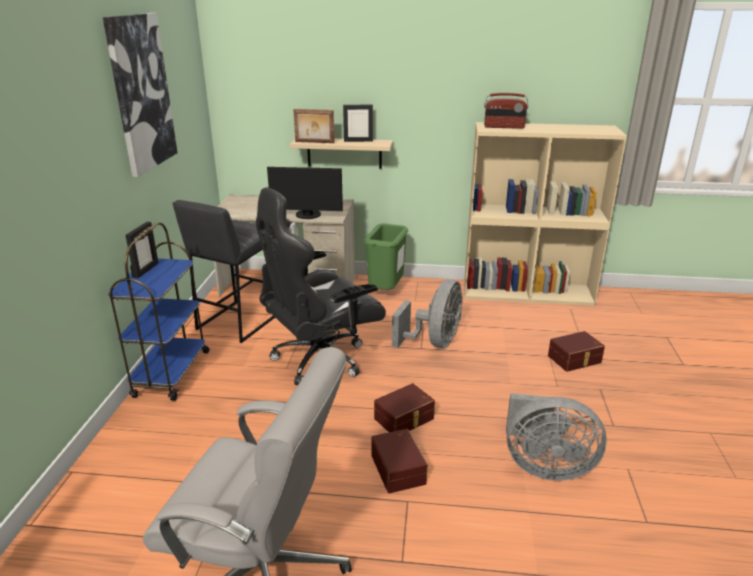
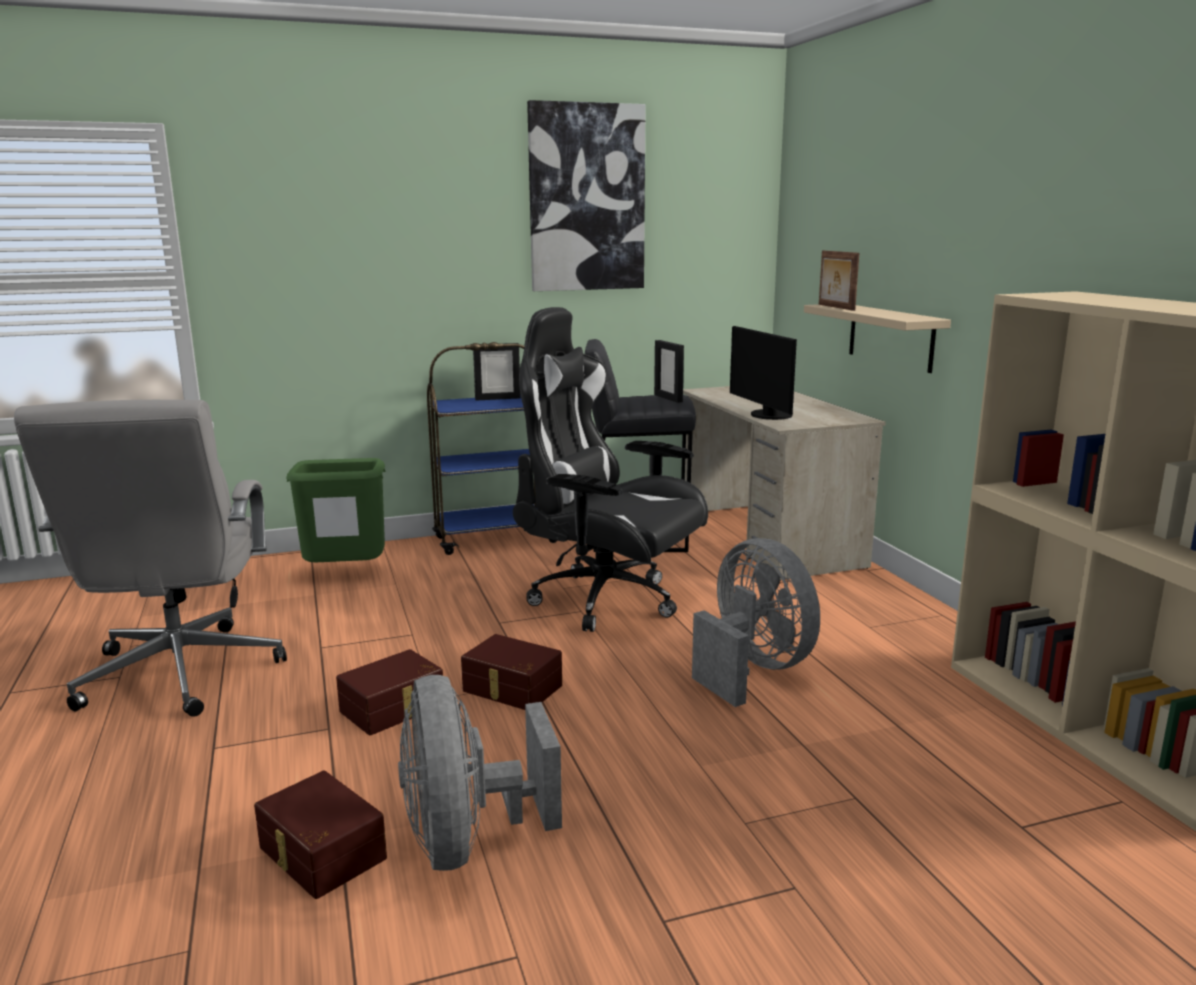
camera: 65 degrees right, 10 degrees down
picture frame [343,105,373,142] -> picture frame moved to [654,340,684,403]
green trash can [364,223,408,290] -> green trash can moved to [286,458,386,562]
grey fan [392,279,463,348] -> grey fan turned 120 degrees counterclockwise [692,538,820,707]
radio [484,93,529,129] -> none
brown storage box [548,331,605,372] -> brown storage box moved to [254,770,387,899]

